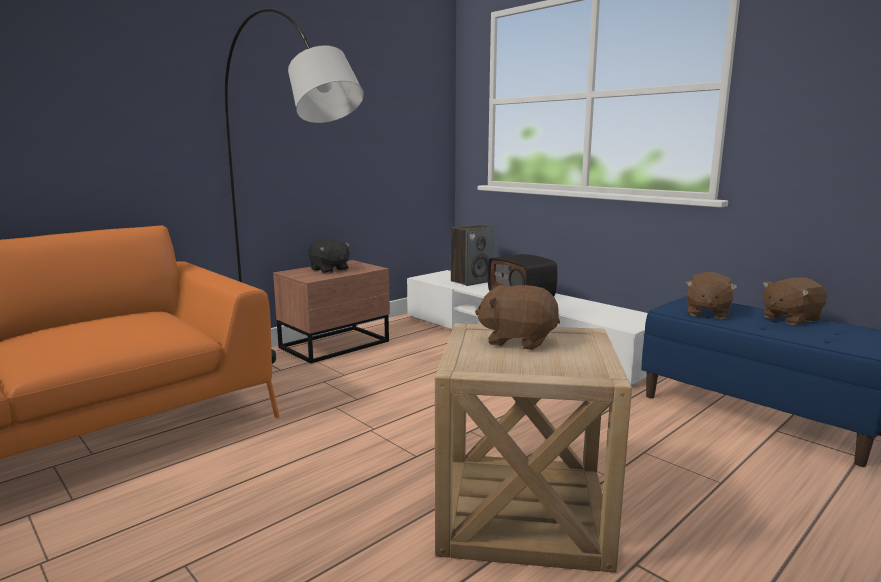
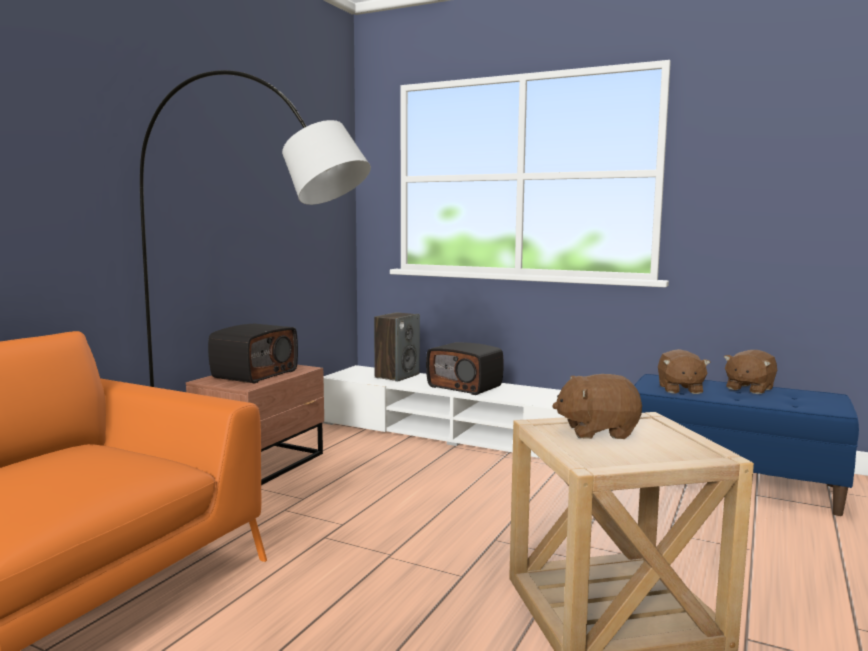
camera: 20 degrees left, 5 degrees down
black plush toy [308,238,350,273] -> radio [208,324,298,383]

